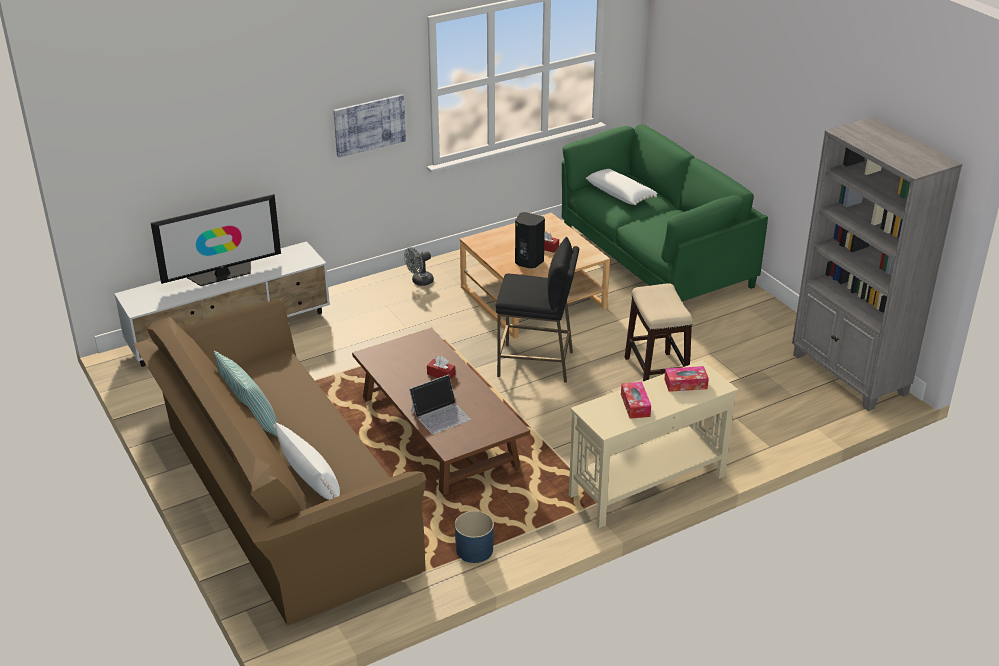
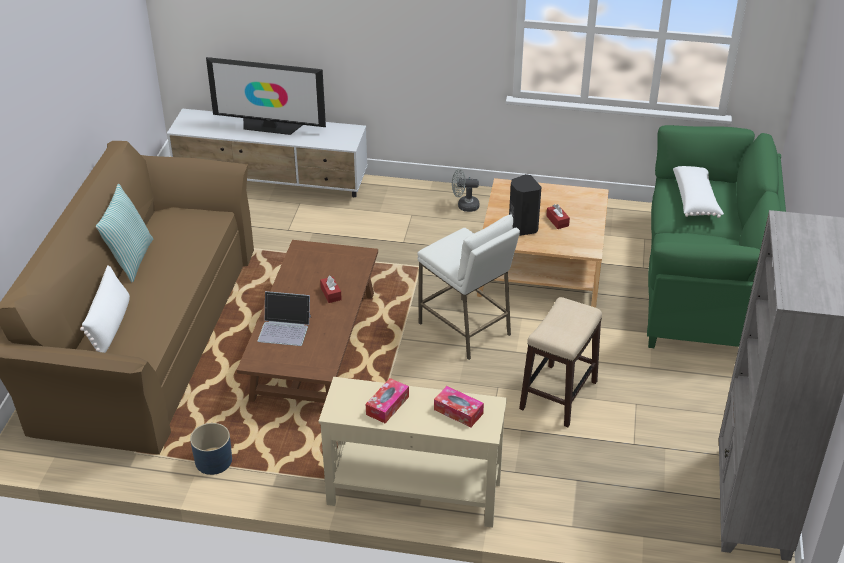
camera: 40 degrees right, 5 degrees up
picture [333,94,406,158] -> none
black stool [496,237,579,383] -> white stool [417,214,520,360]

